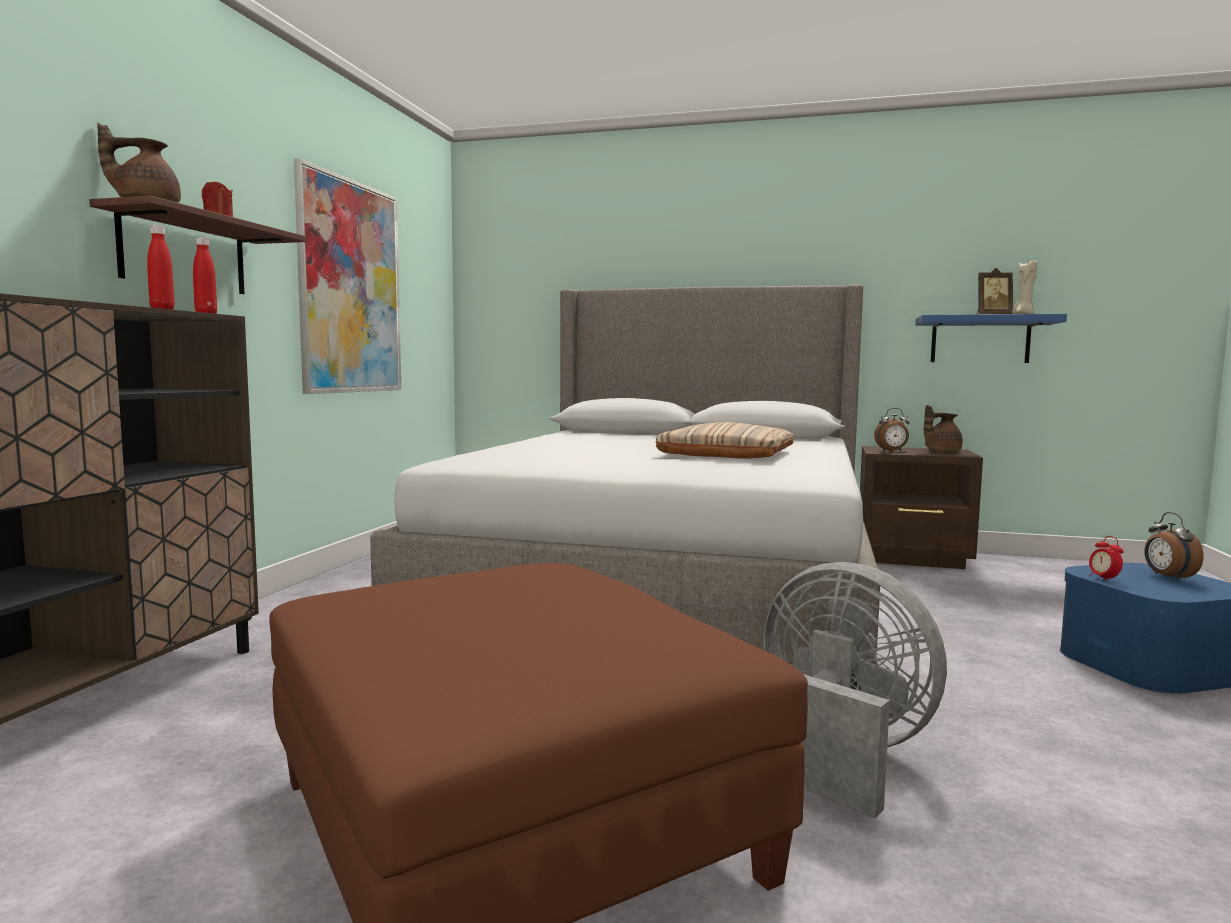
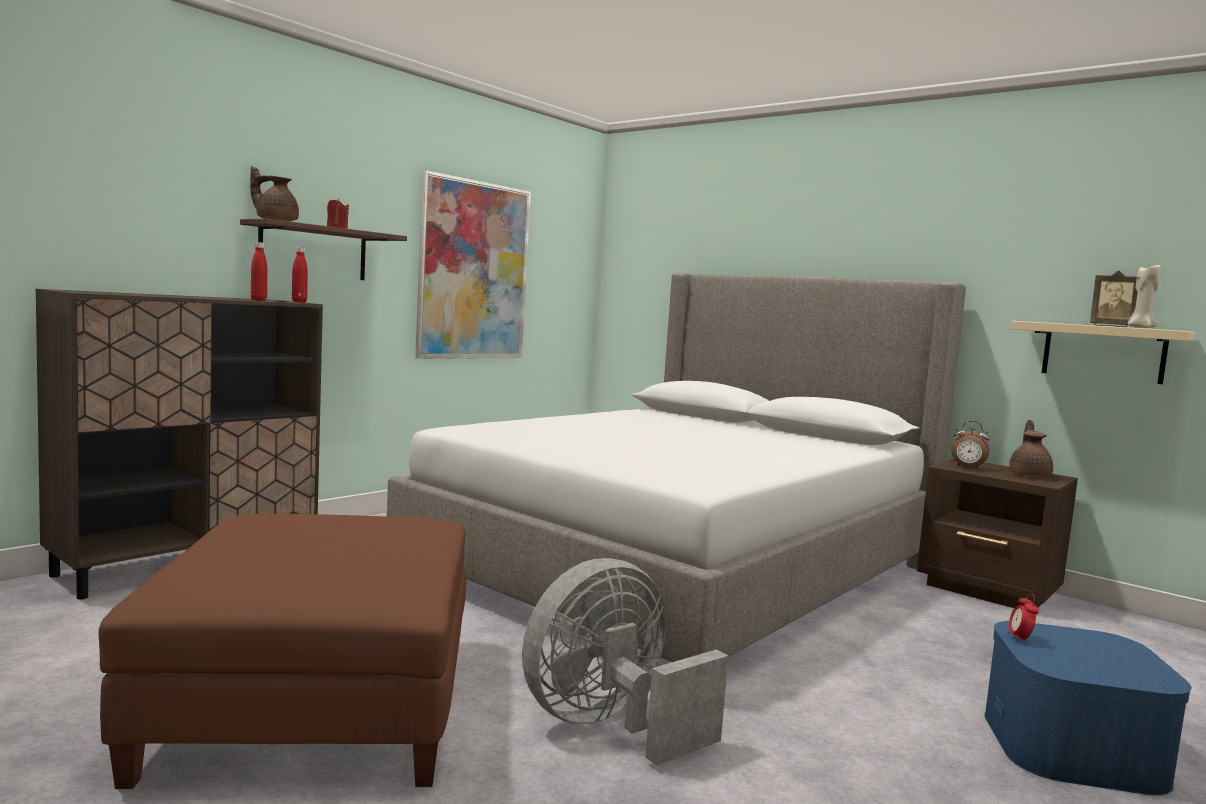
camera: 25 degrees right, 0 degrees up
beige pillow [655,422,794,459] -> none
grey fan [764,562,947,818] -> grey fan turned 105 degrees counterclockwise [522,558,728,766]
blue shelf [915,314,1067,363] -> beige shelf [1011,321,1195,384]
brown teapot [924,405,963,452] -> brown teapot turned 105 degrees clockwise [1009,420,1053,477]
alarm clock [1144,512,1204,581] -> none

